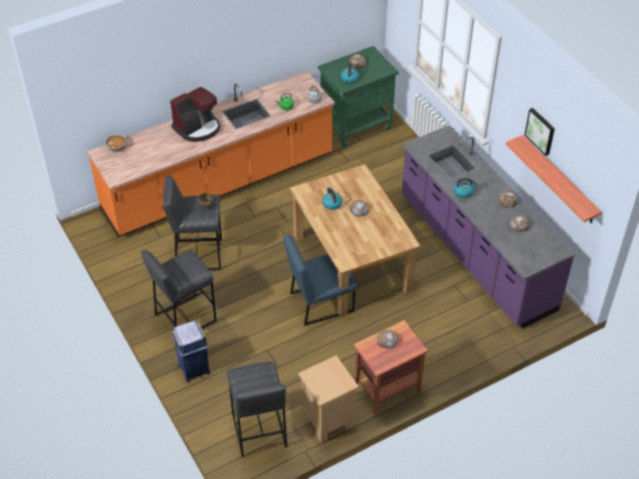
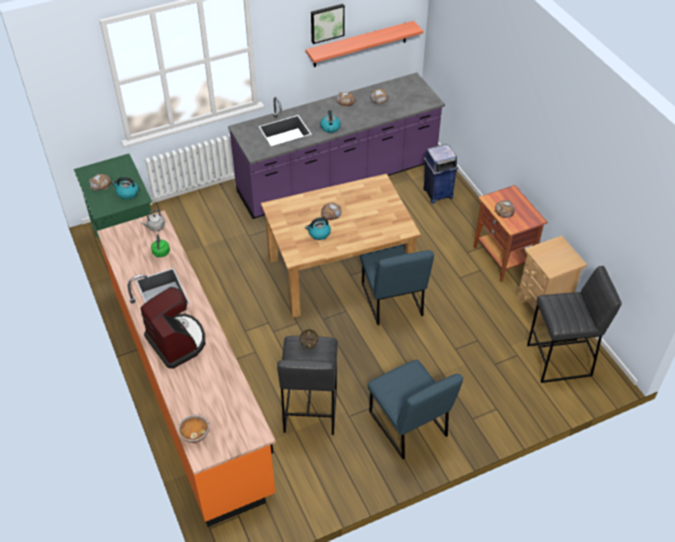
camera: 85 degrees left, 0 degrees up
grey stool [141,249,217,329] -> blue chair [368,360,463,459]
blue trash can [172,320,210,382] -> blue trash can moved to [423,144,458,204]

